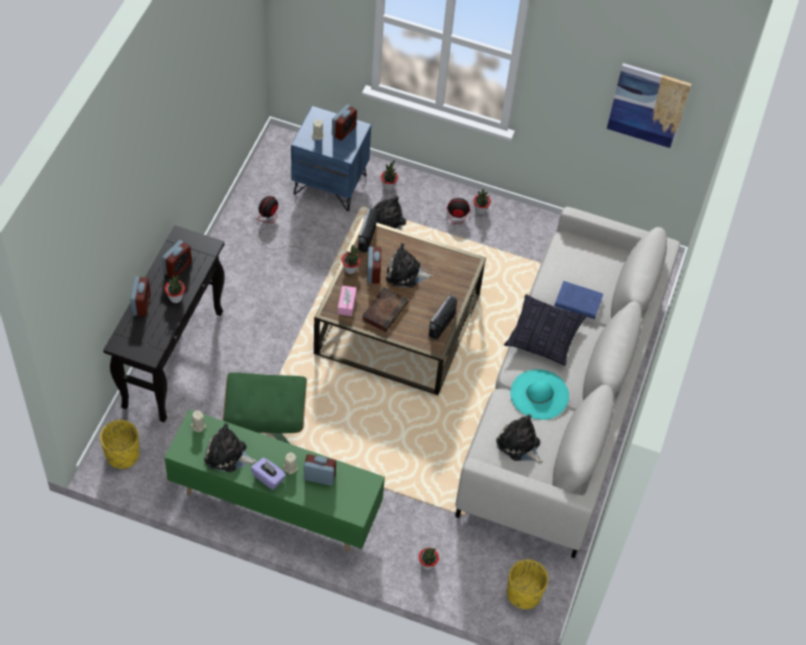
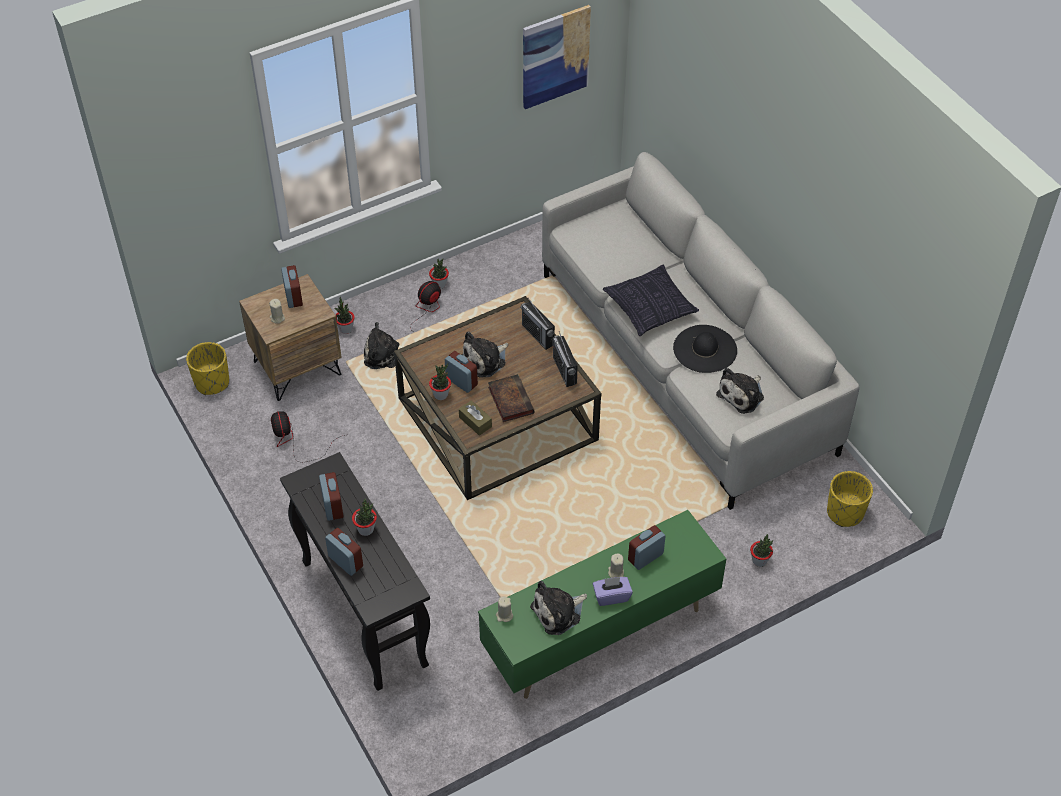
camera: 45 degrees left, 5 degrees down
yellow planter [100,420,139,469] -> yellow planter moved to [186,342,229,395]
green ottoman [223,372,307,444] -> none
blue nightstand [291,106,371,211] -> brown nightstand [239,274,342,401]
pink tissue box [338,286,357,316] -> brown tissue box [459,400,492,436]
radio [358,205,377,253] -> radio moved to [521,298,555,350]
plush toy [496,414,543,463] -> plush toy turned 45 degrees counterclockwise [716,368,764,414]
turquoise hat [510,369,569,420] -> black hat [673,325,737,373]
blue book [554,281,603,319] -> none

